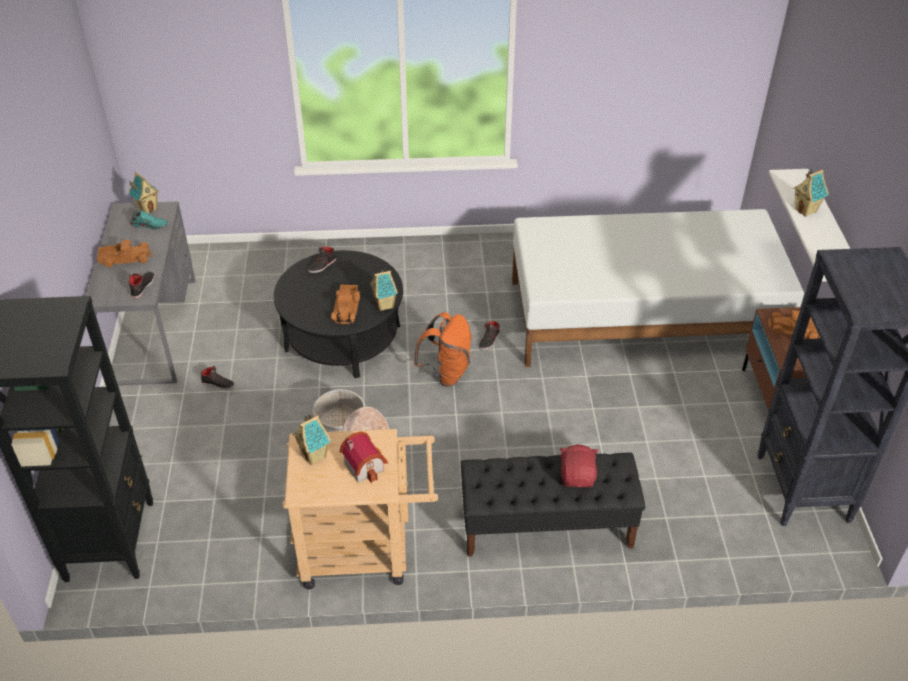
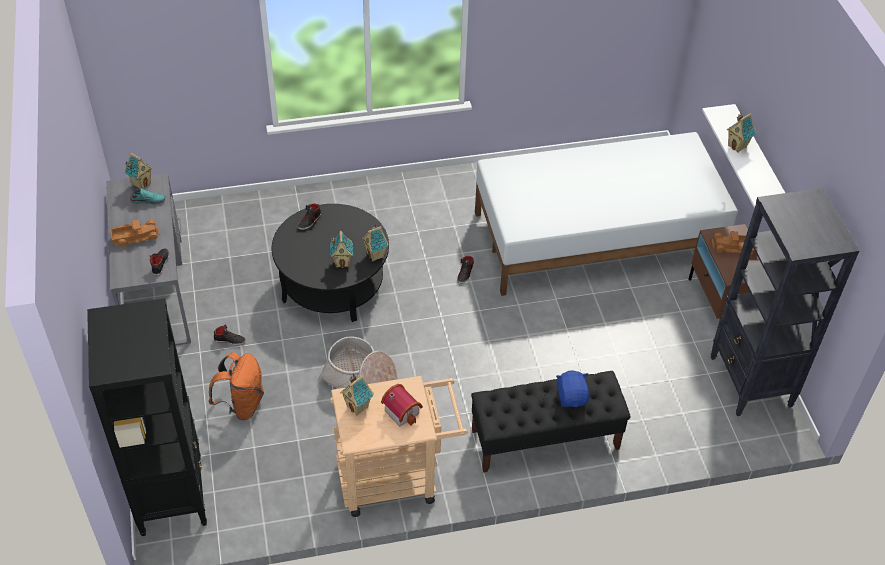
camera: 10 degrees left, 5 degrees up
toy truck [331,285,360,324] -> toy house [330,231,353,268]
orange backpack [414,312,472,387] -> orange backpack moved to [209,352,264,420]
red plush toy [560,444,599,488] -> blue plush toy [556,370,589,407]

